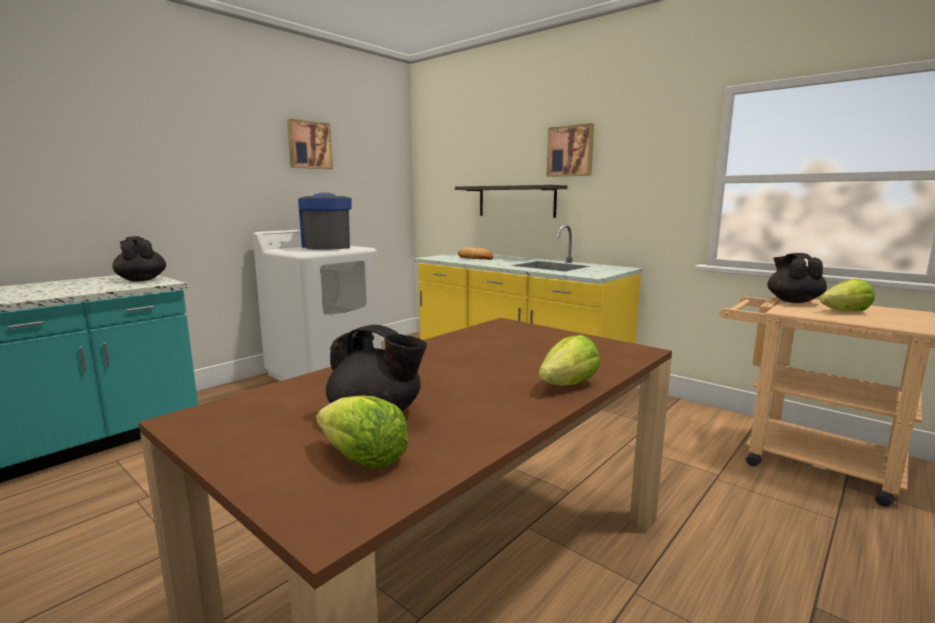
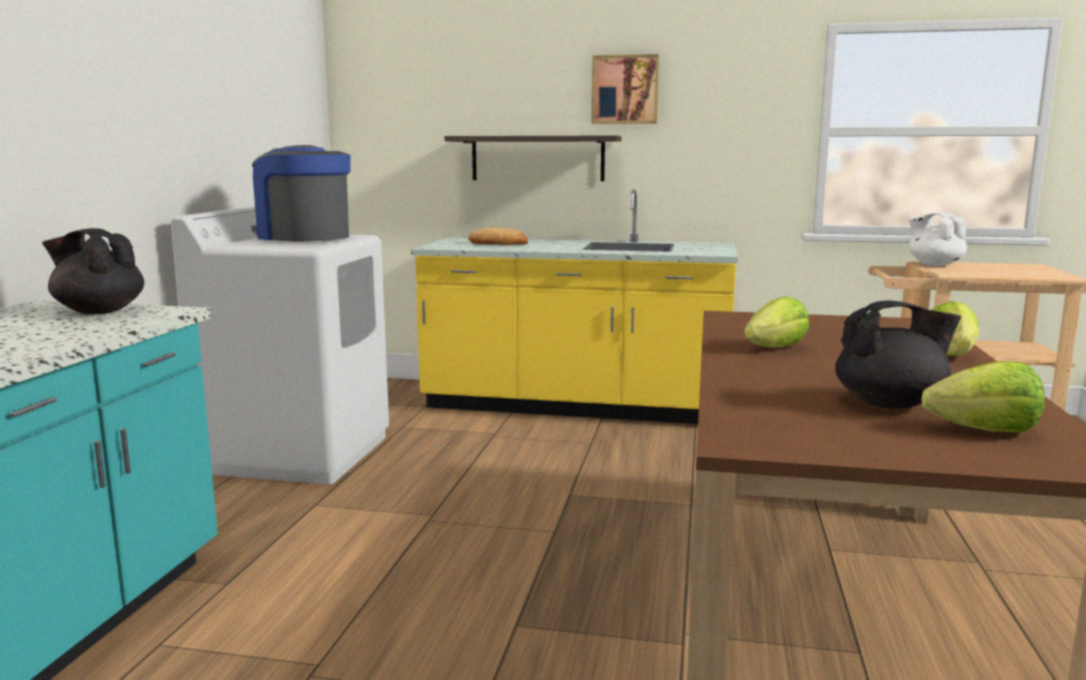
camera: 30 degrees left, 0 degrees up
picture [287,119,333,169] -> none
black teapot [767,253,827,303] -> white teapot [908,212,967,266]
lettuce [820,279,875,312] -> lettuce moved to [744,297,809,347]

